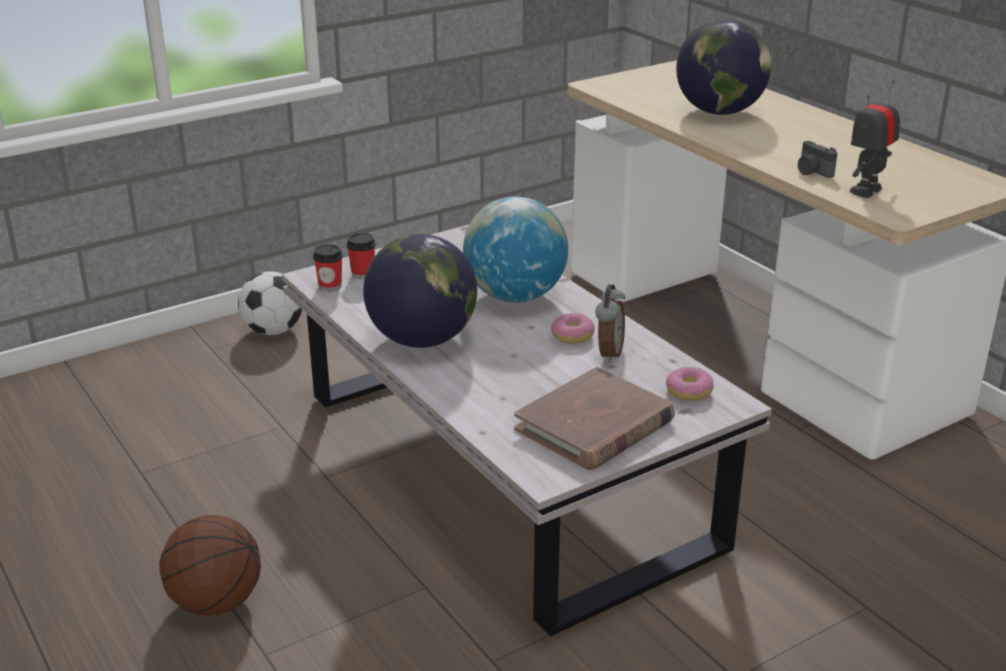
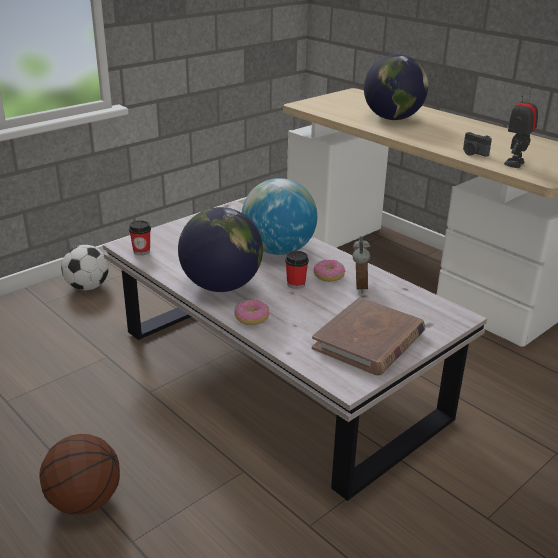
camera: 10 degrees left, 0 degrees up
cup [347,233,376,279] -> cup moved to [285,251,309,289]
donut [666,367,714,401] -> donut moved to [234,300,269,325]

